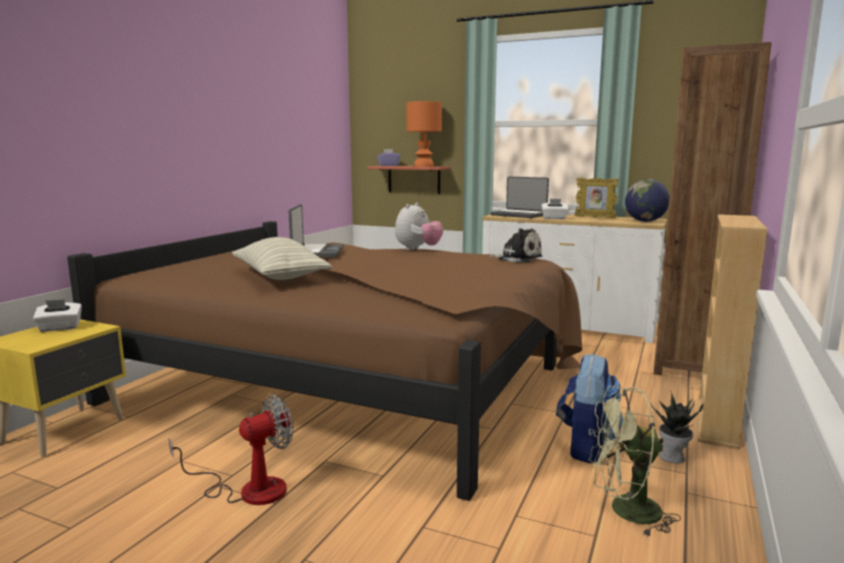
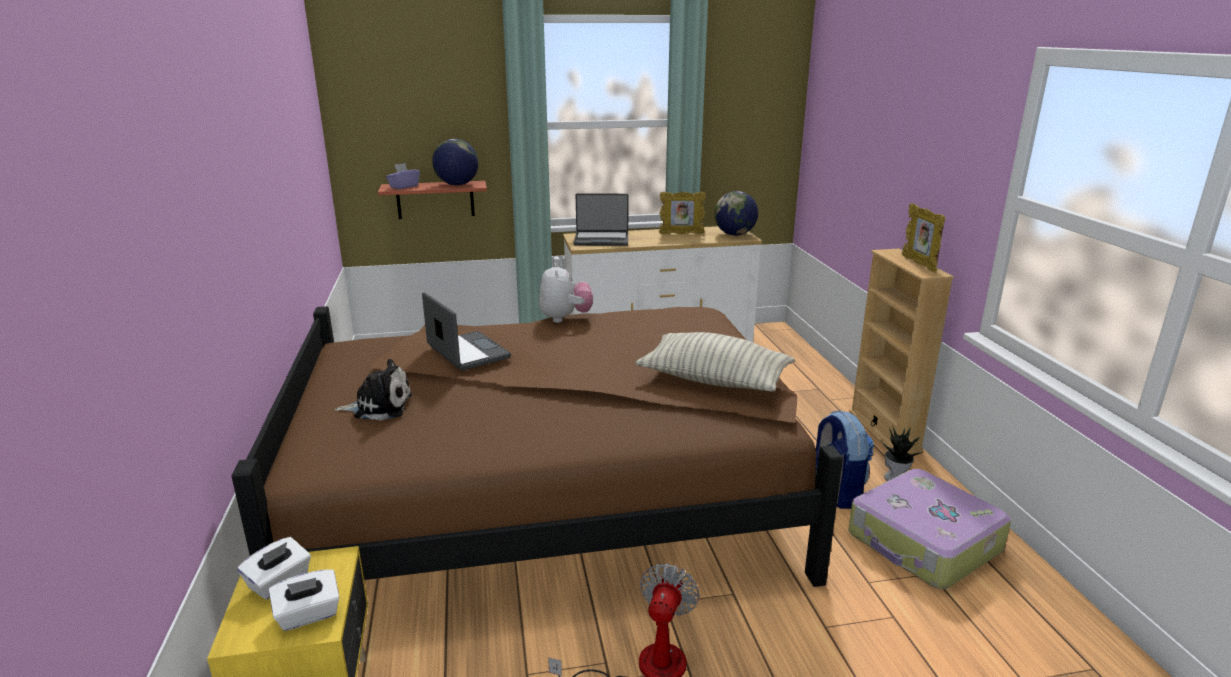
camera: 35 degrees left, 10 degrees up
pillow [232,237,332,280] -> pillow moved to [635,332,795,392]
orange table lamp [407,101,442,167] -> globe [432,139,479,185]
plush toy [489,228,543,263] -> plush toy moved to [335,359,412,421]
white tissue box [541,199,569,219] -> white tissue box moved to [269,569,340,631]
green fan [588,386,681,536] -> suitcase [848,469,1011,589]
brown bookcase [653,42,772,375] -> none
none -> picture frame [902,203,945,272]

